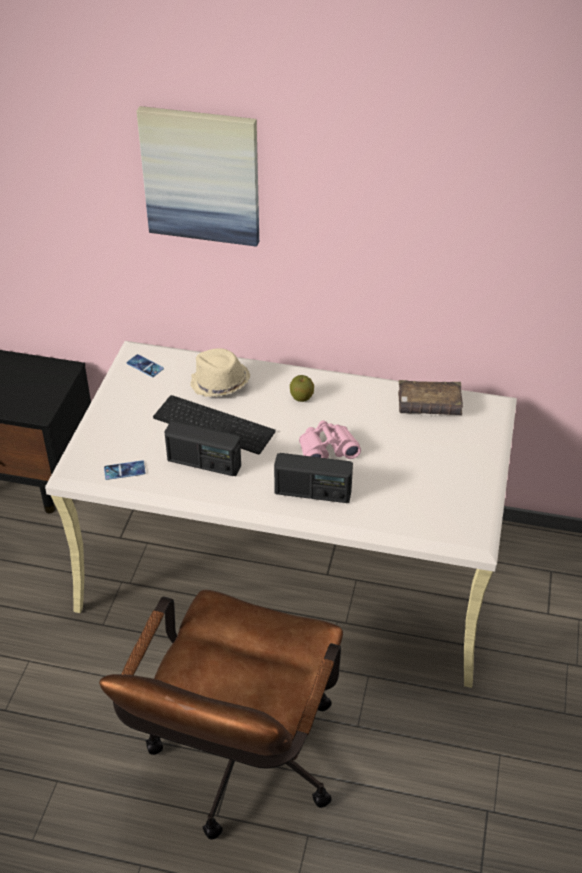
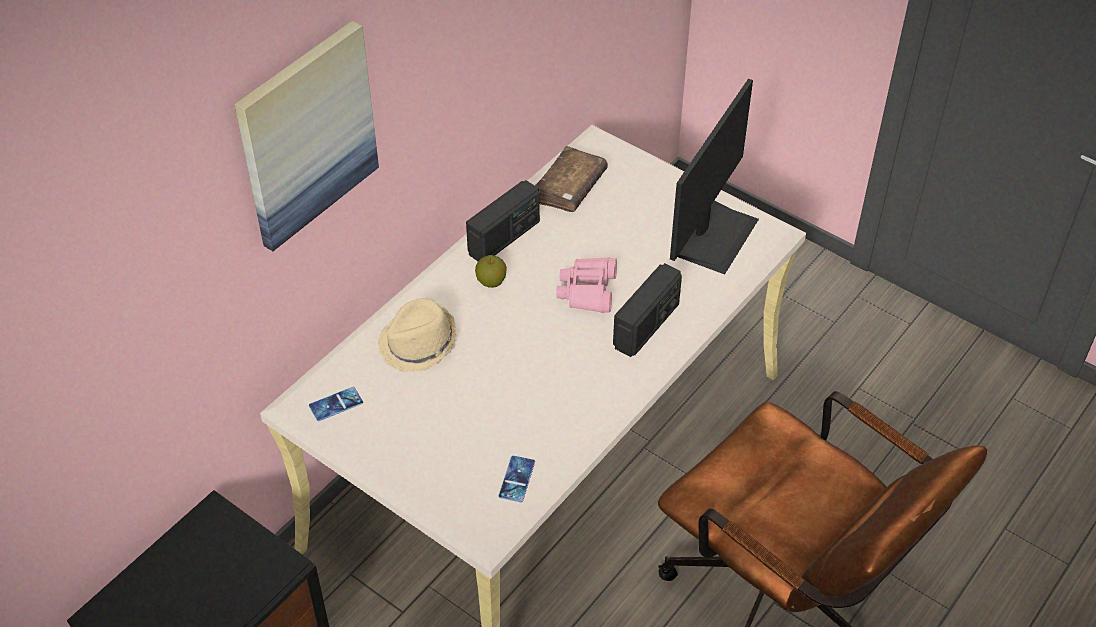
camera: 65 degrees left, 5 degrees up
keyboard [153,395,276,455] -> none
radio [164,421,241,476] -> radio moved to [466,180,540,261]
none -> monitor [670,79,759,275]

